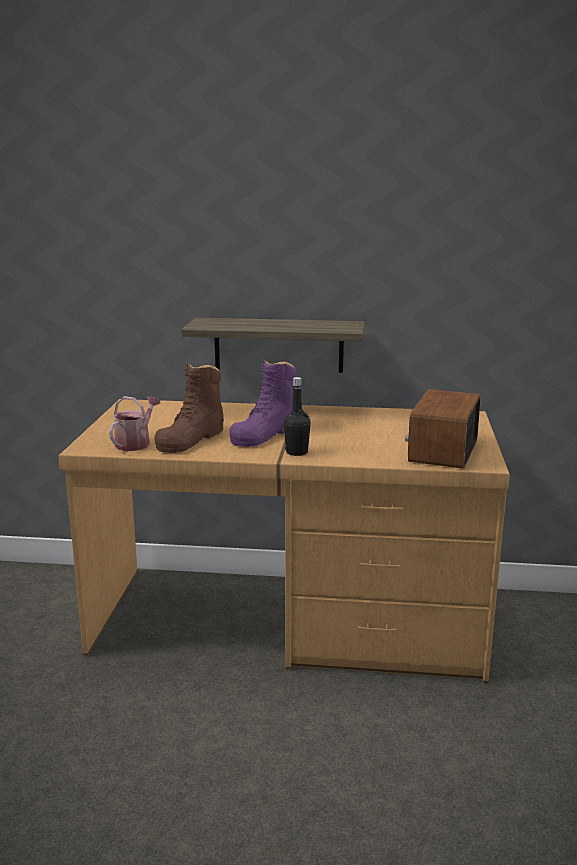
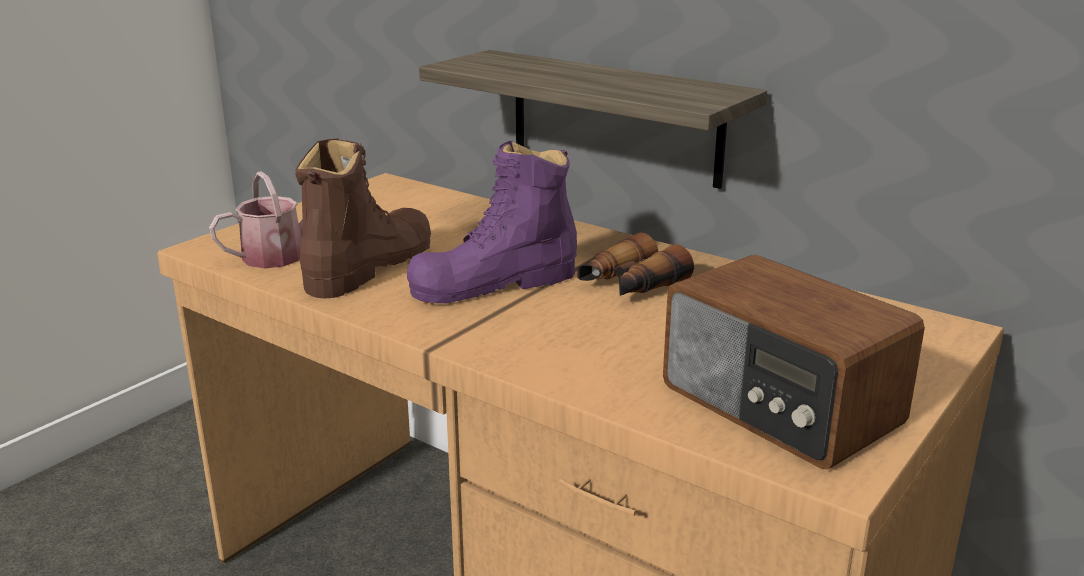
camera: 30 degrees right, 5 degrees up
brown boot [155,364,224,453] -> brown boot turned 150 degrees clockwise [295,138,431,298]
black bottle [284,377,311,456] -> none
radio [405,389,481,469] -> radio turned 90 degrees counterclockwise [663,255,925,469]
none -> binoculars [577,232,694,296]

